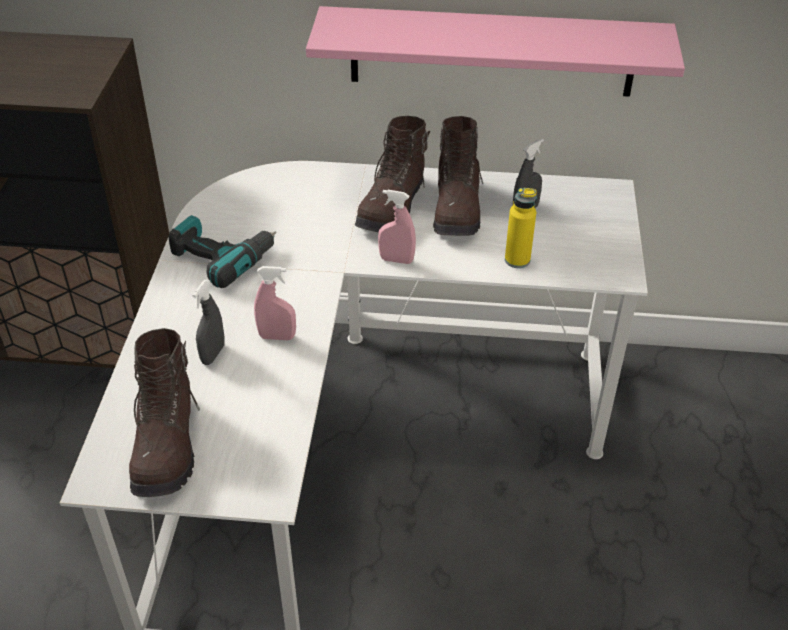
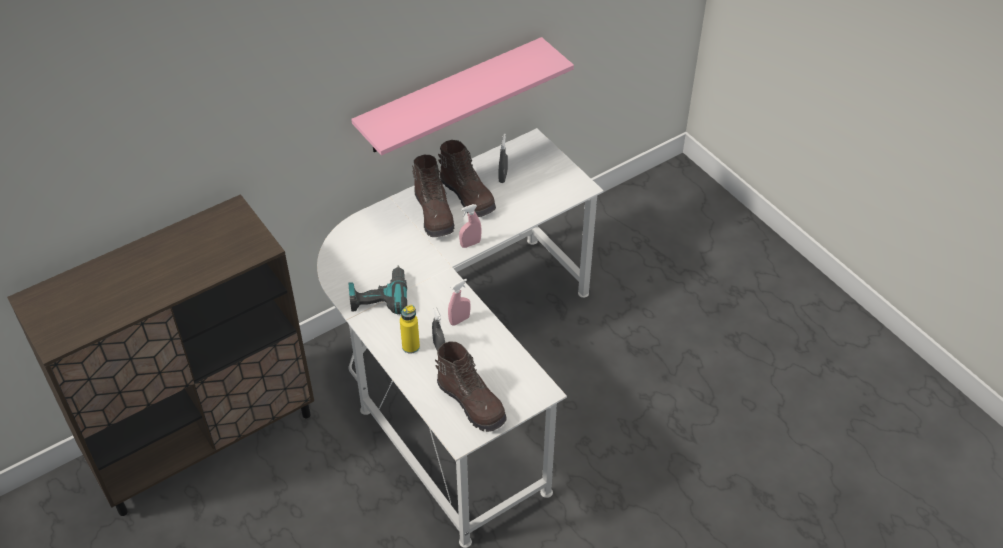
camera: 40 degrees left, 5 degrees up
yellow bottle [505,188,537,268] -> yellow bottle moved to [400,305,420,354]

